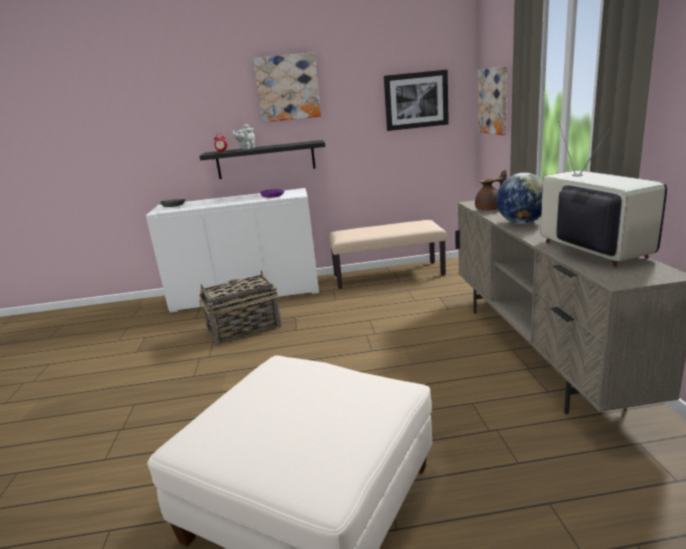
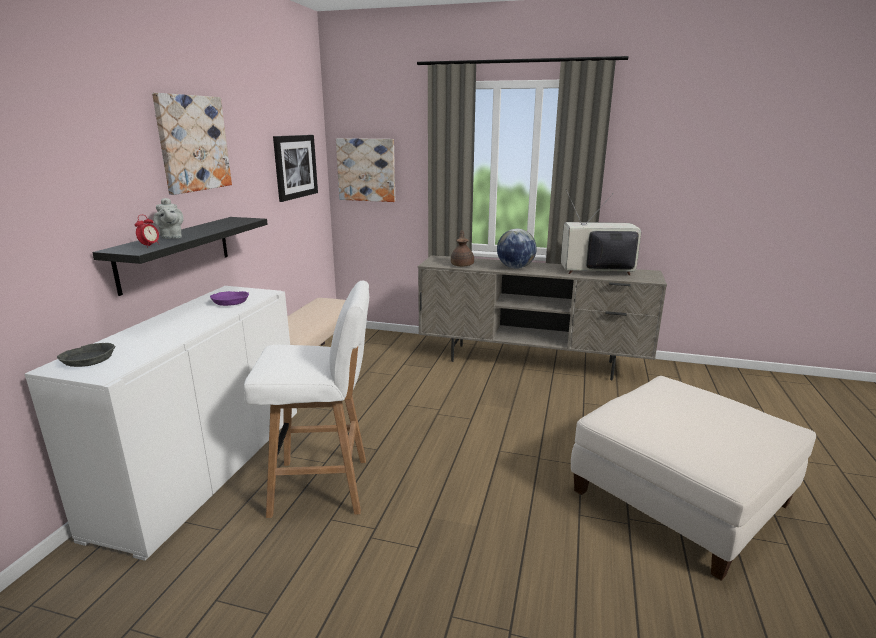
camera: 70 degrees left, 0 degrees up
basket [199,270,282,345] -> white stool [244,281,369,518]

